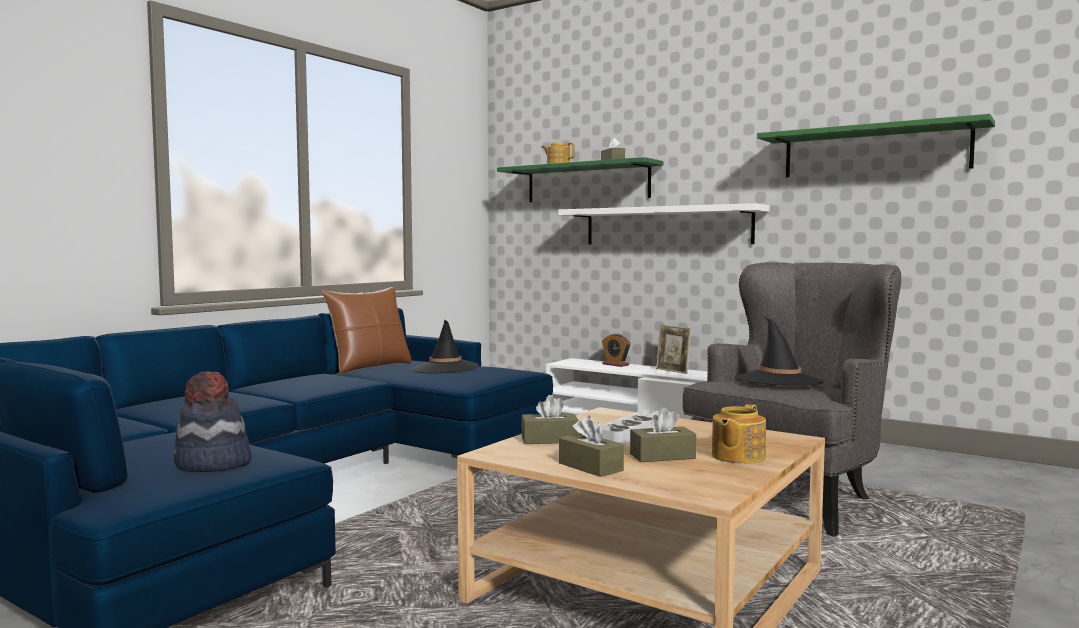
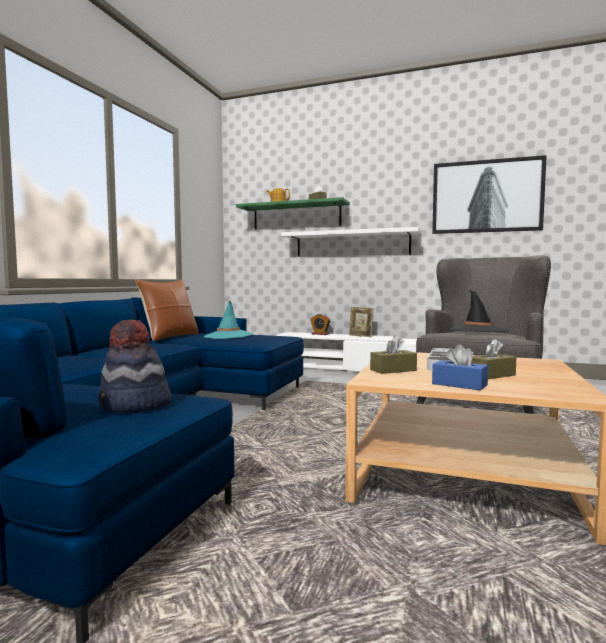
camera: 15 degrees left, 0 degrees up
black hat [411,320,479,374] -> turquoise hat [204,301,253,339]
brown tissue box [559,416,624,477] -> blue tissue box [432,344,488,391]
teapot [712,404,766,464] -> none
green shelf [757,114,995,177] -> picture [432,155,547,234]

